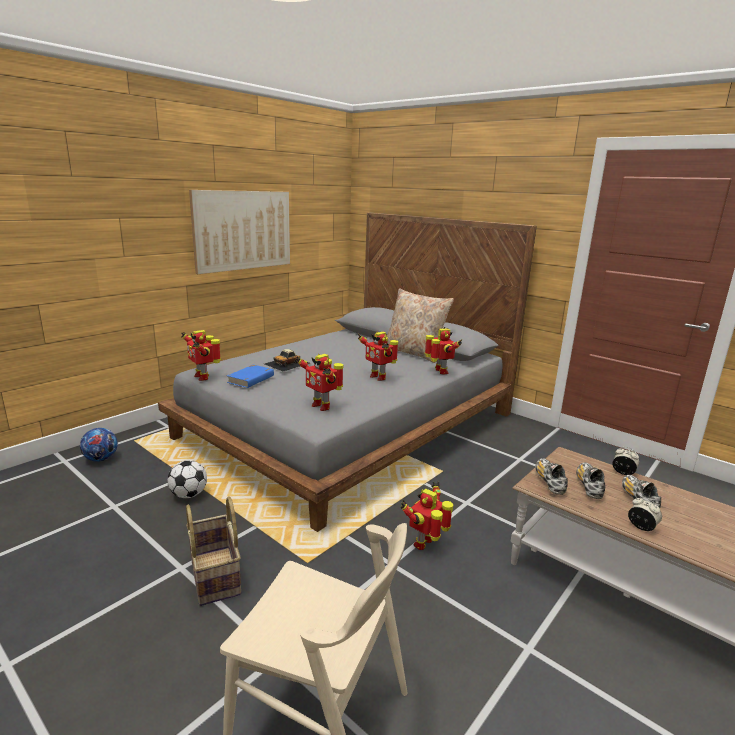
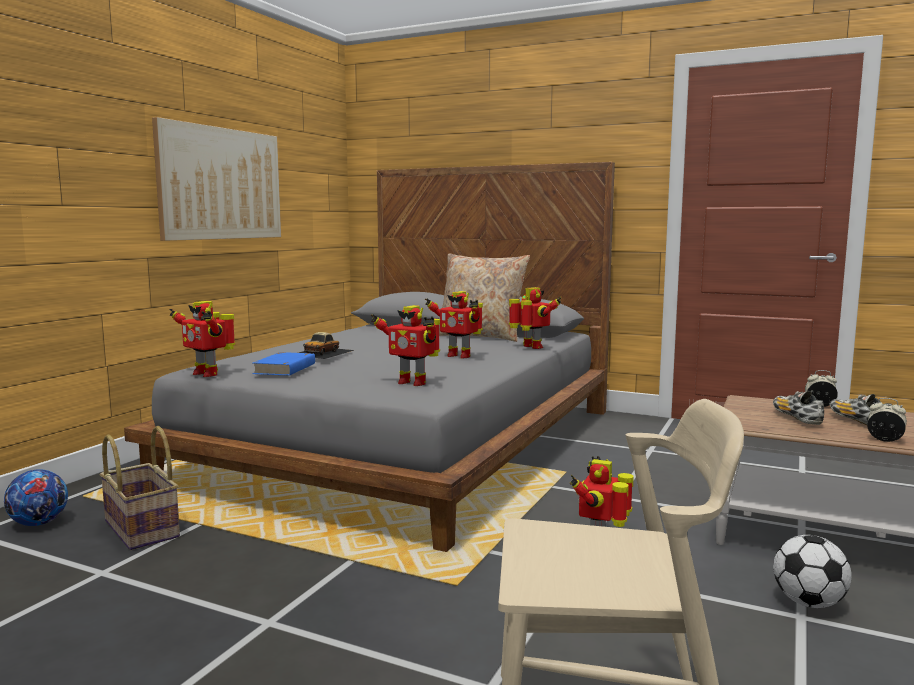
camera: 15 degrees left, 10 degrees down
football [167,460,207,498] -> football moved to [773,535,851,608]
basket [186,496,241,606] -> basket moved to [100,426,180,550]
shoe [535,458,568,495] -> none

